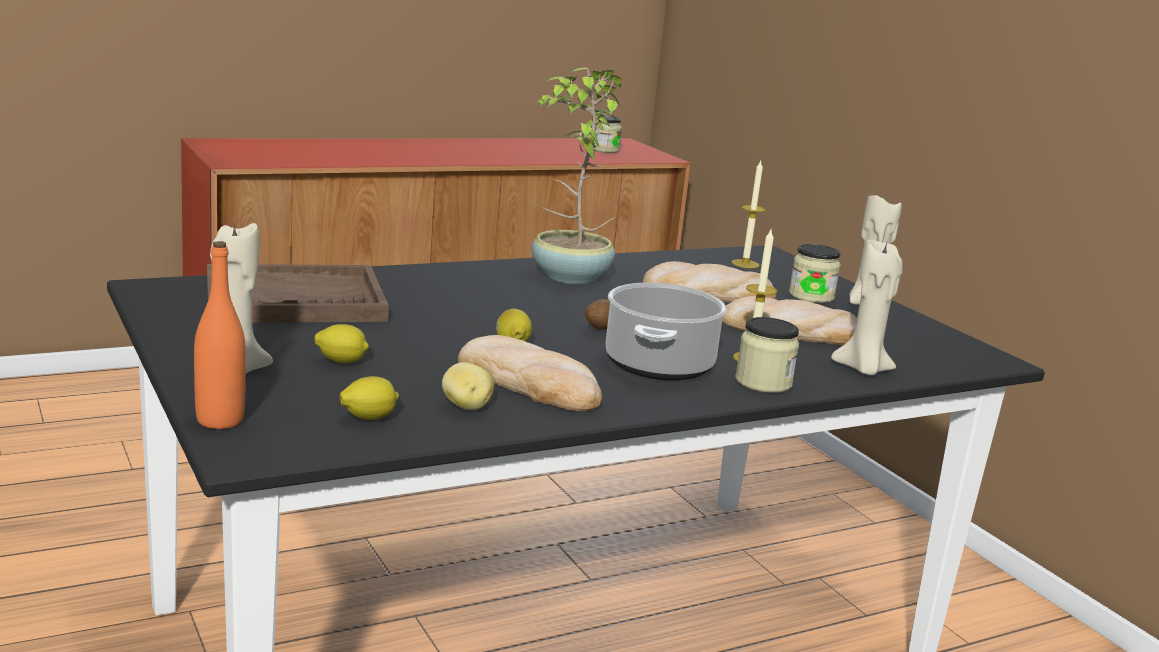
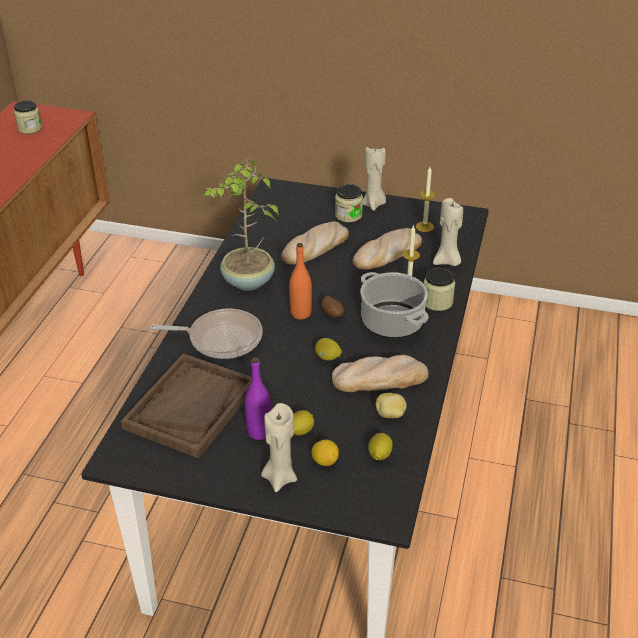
camera: 45 degrees left, 20 degrees up
orange bottle [194,241,246,429] -> orange bottle moved to [289,243,312,320]
candle [732,161,766,268] -> candle moved to [416,167,436,232]
none -> frying pan [150,309,263,359]
none -> purple bottle [245,357,271,440]
none -> lemon [311,440,339,466]

